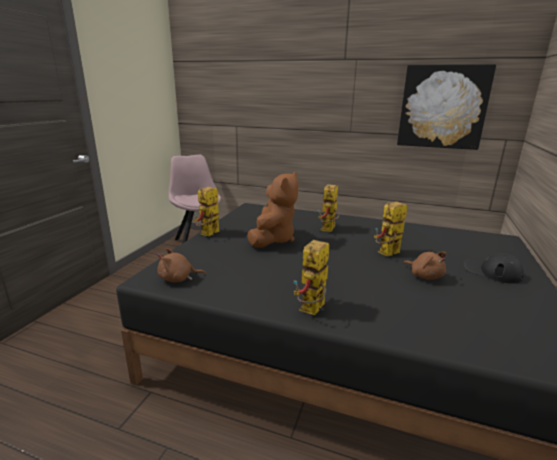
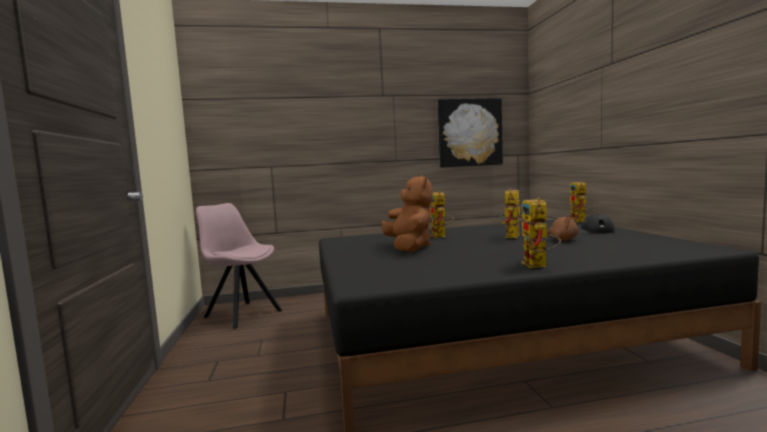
camera: 30 degrees left, 15 degrees down
brown plush toy [157,248,206,283] -> none
toy robot [194,187,220,236] -> toy robot moved to [569,181,595,223]

